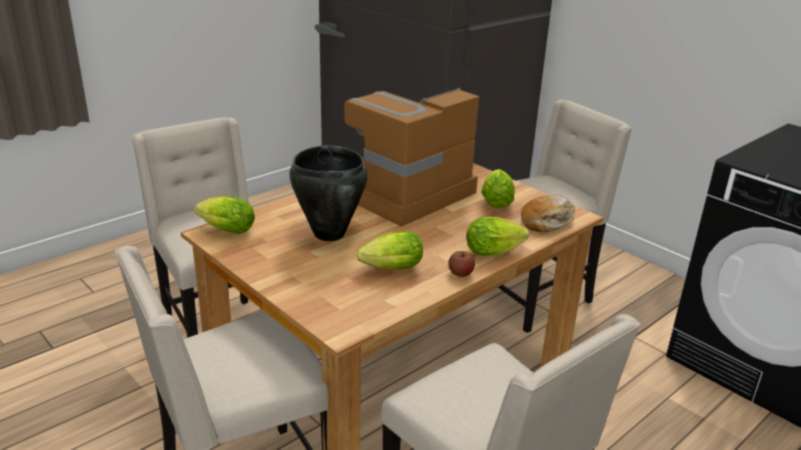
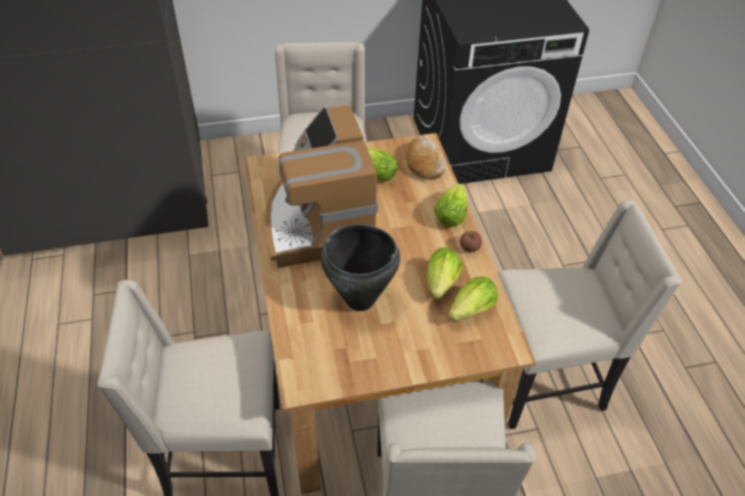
camera: 60 degrees left, 20 degrees up
lettuce [194,196,255,234] -> lettuce moved to [448,277,498,321]

